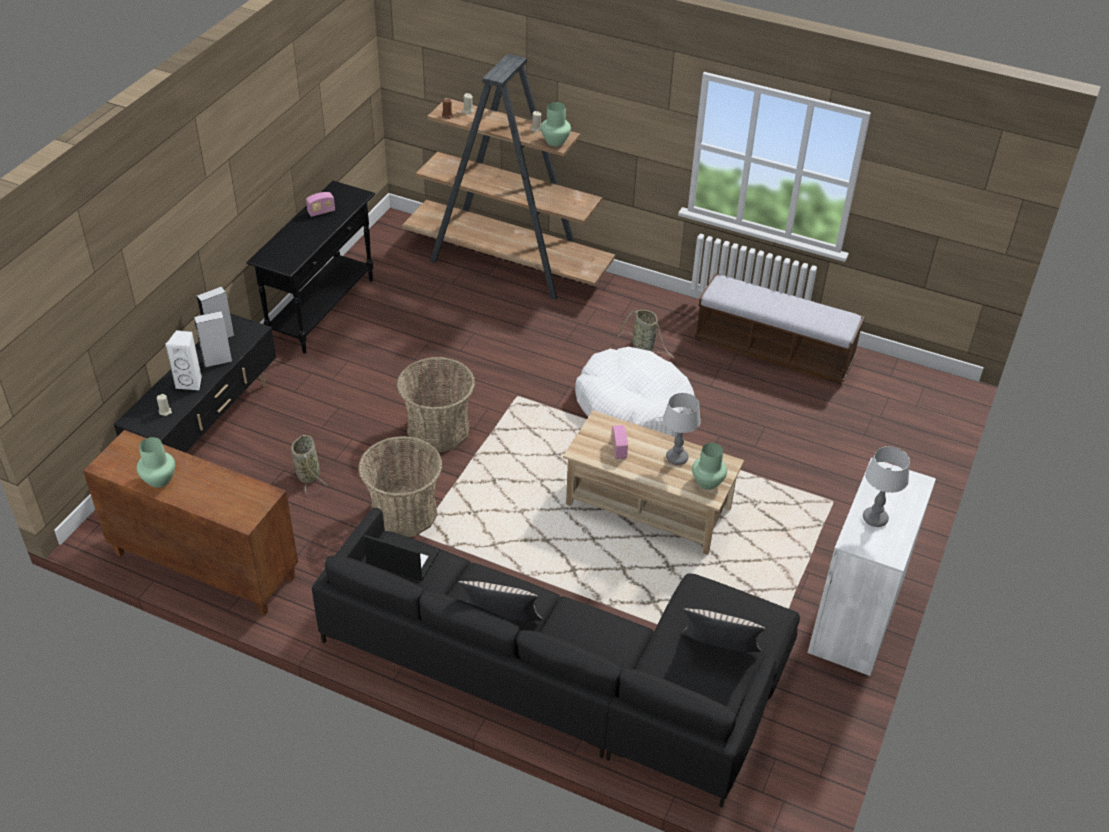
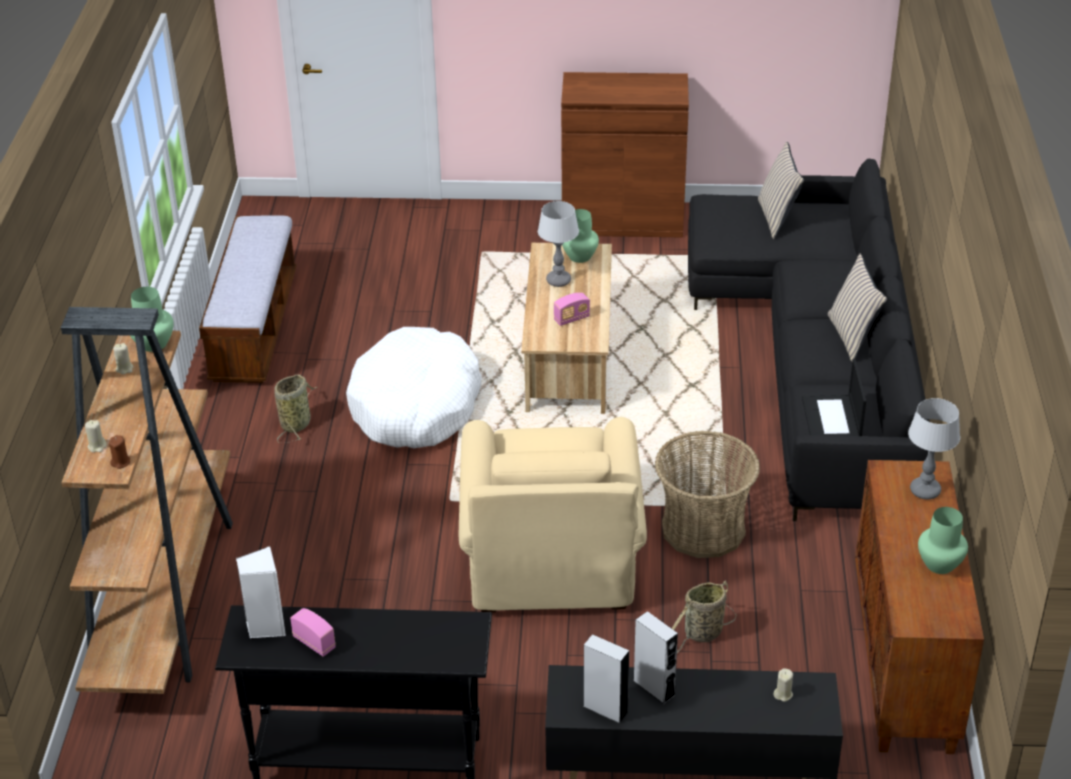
camera: 110 degrees left, 5 degrees down
white speaker [165,330,202,391] -> white speaker moved to [236,546,286,638]
basket [396,357,475,452] -> beige armchair [459,417,647,612]
white cabinet [808,458,936,676] -> brown cabinet [561,72,689,238]
table lamp [863,446,910,527] -> table lamp moved to [908,398,960,500]

